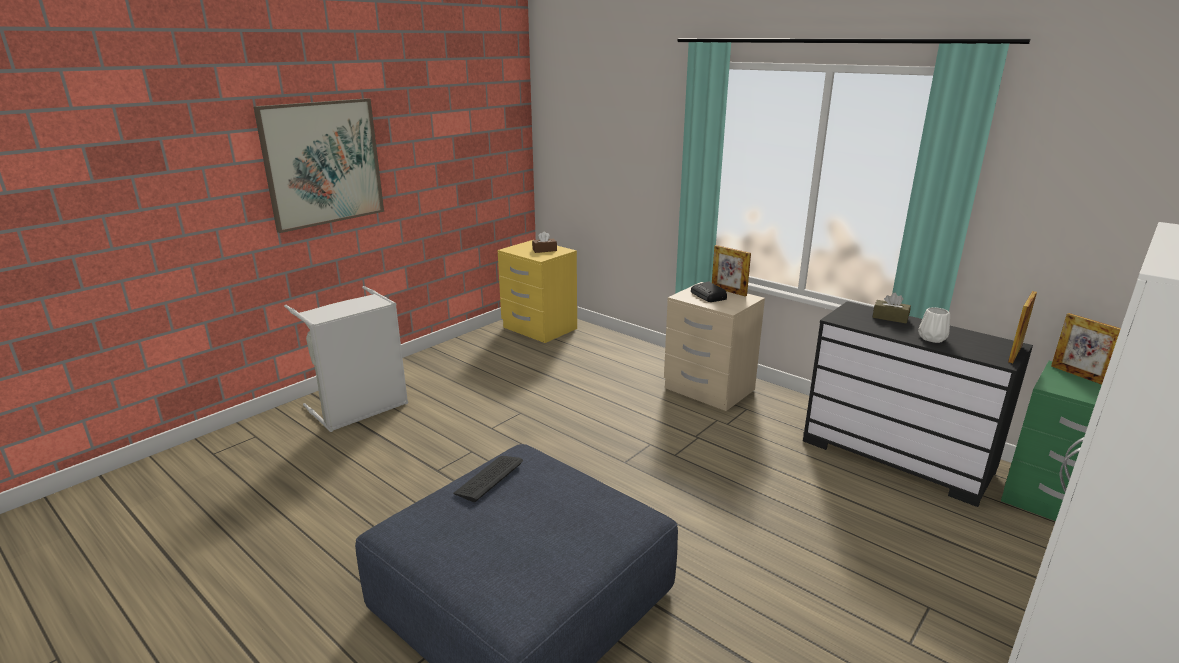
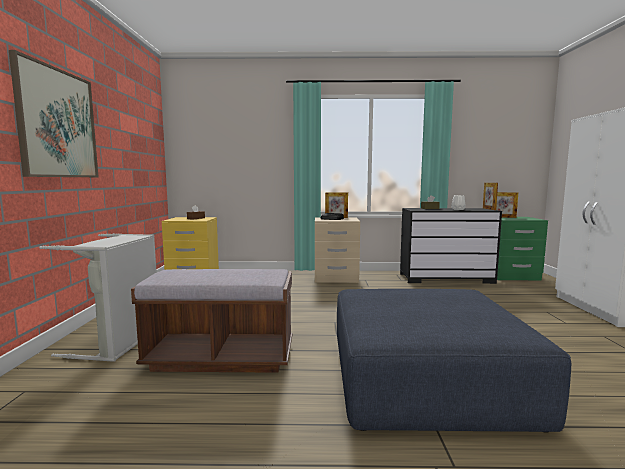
camera: 40 degrees left, 15 degrees down
keyboard [453,456,523,502] -> none
none -> brown bench [131,269,292,373]

